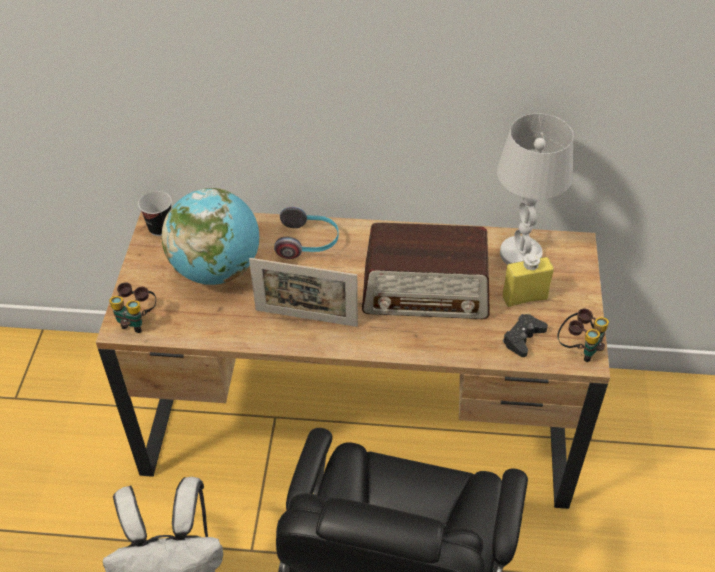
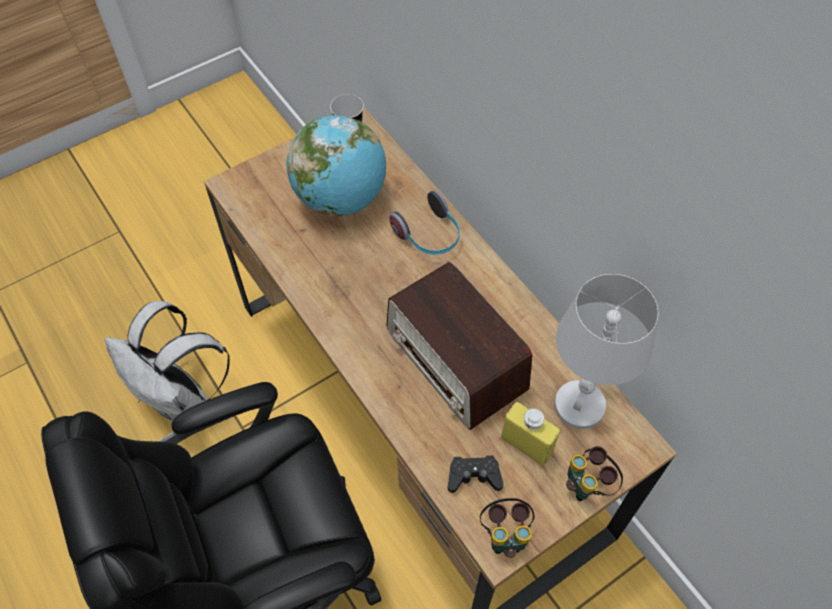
camera: 50 degrees right, 10 degrees up
binoculars [109,282,156,333] -> binoculars moved to [566,446,623,501]
picture frame [249,258,358,327] -> none

